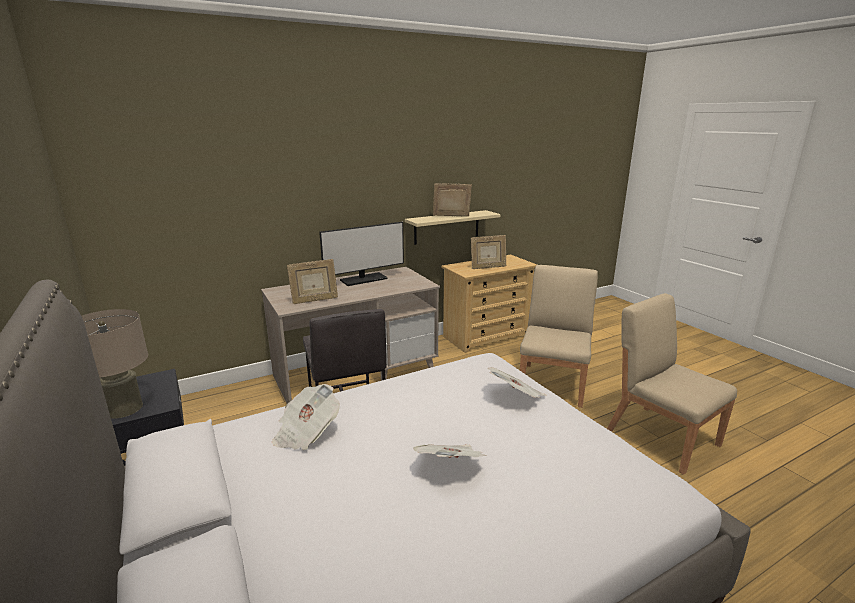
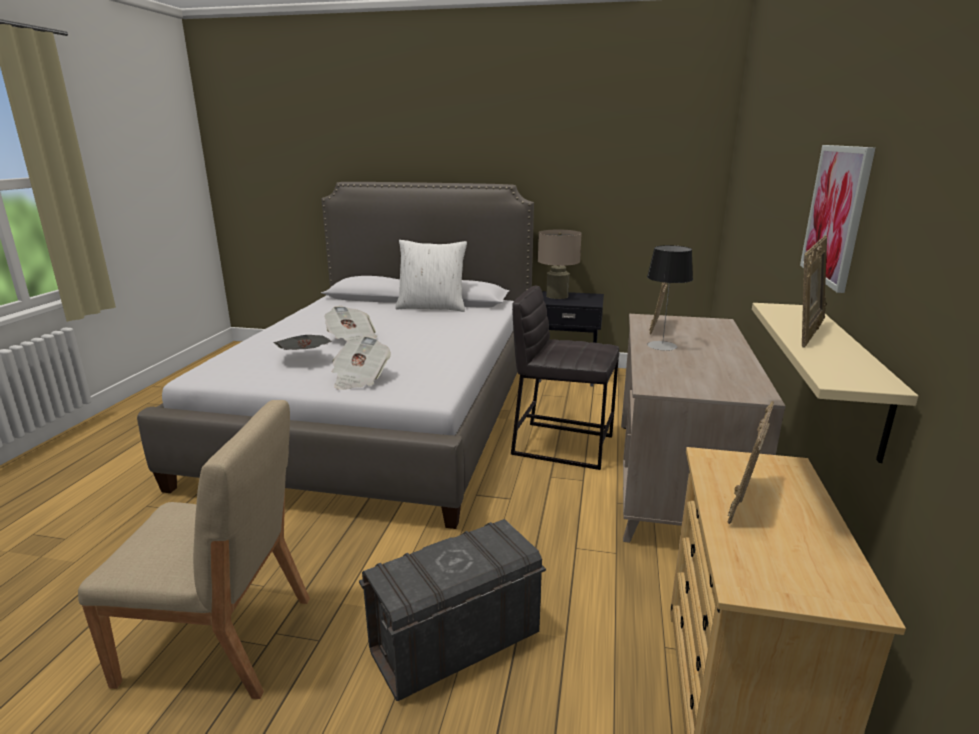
camera: 130 degrees right, 0 degrees up
newspaper [272,384,340,450] -> newspaper moved to [273,335,331,350]
monitor [319,222,404,286] -> none
beige chair [520,265,598,408] -> grey storage box [359,519,546,701]
none -> white pillow [395,240,467,312]
none -> table lamp [647,245,693,351]
none -> picture [800,145,876,293]

